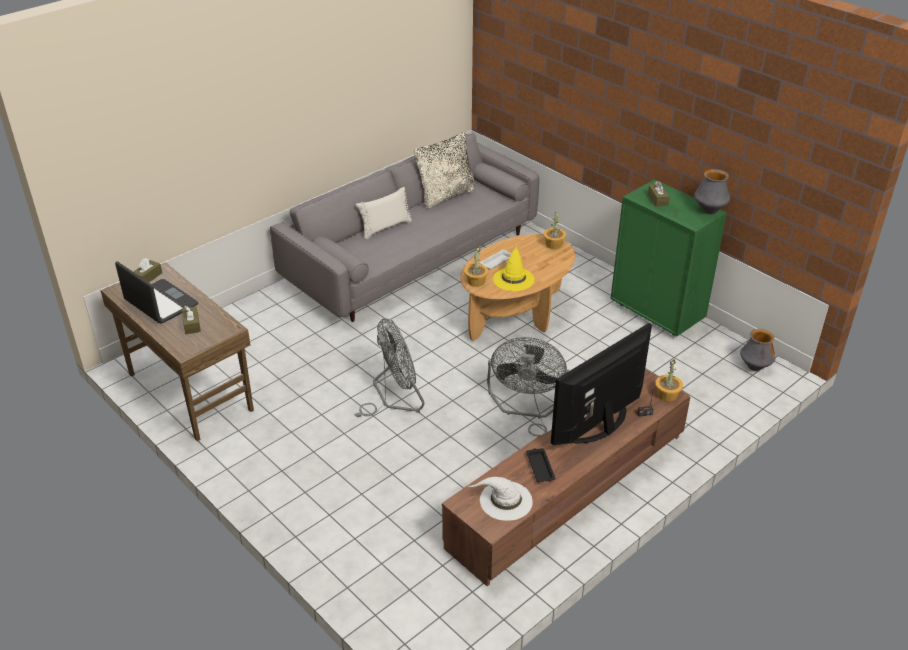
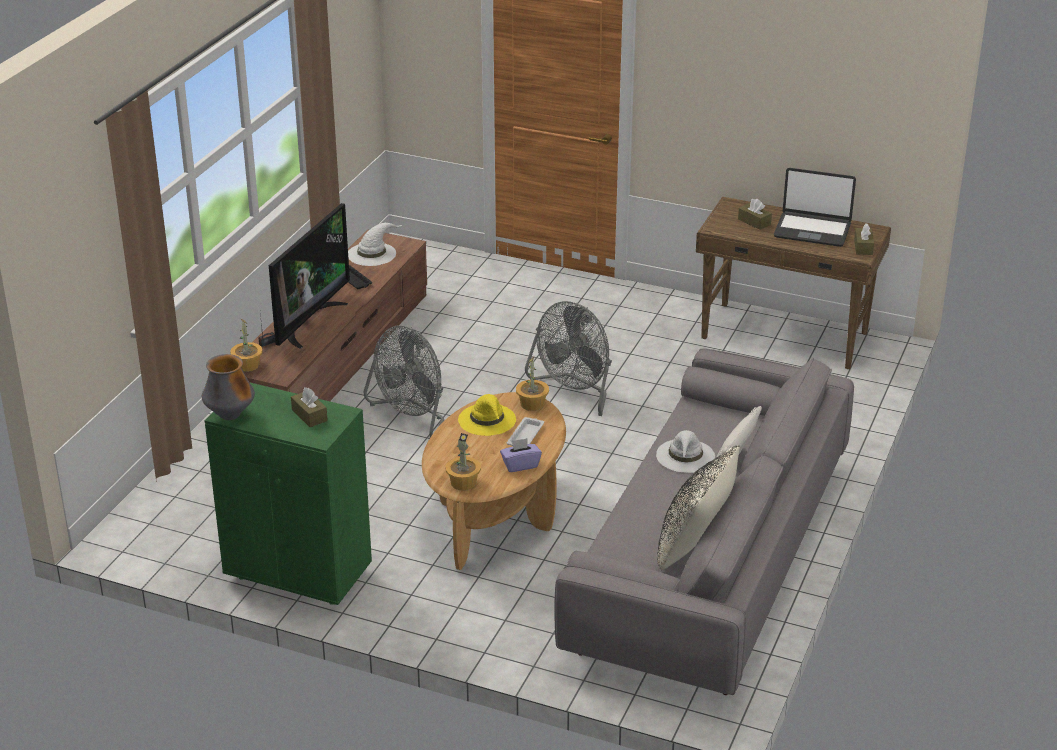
camera: 155 degrees right, 5 degrees down
grey fan [487,337,569,436] -> grey fan turned 60 degrees clockwise [364,326,444,437]
vase [740,329,776,371] -> none
none -> purple tissue box [500,438,542,472]
none -> white hat [656,430,715,473]

